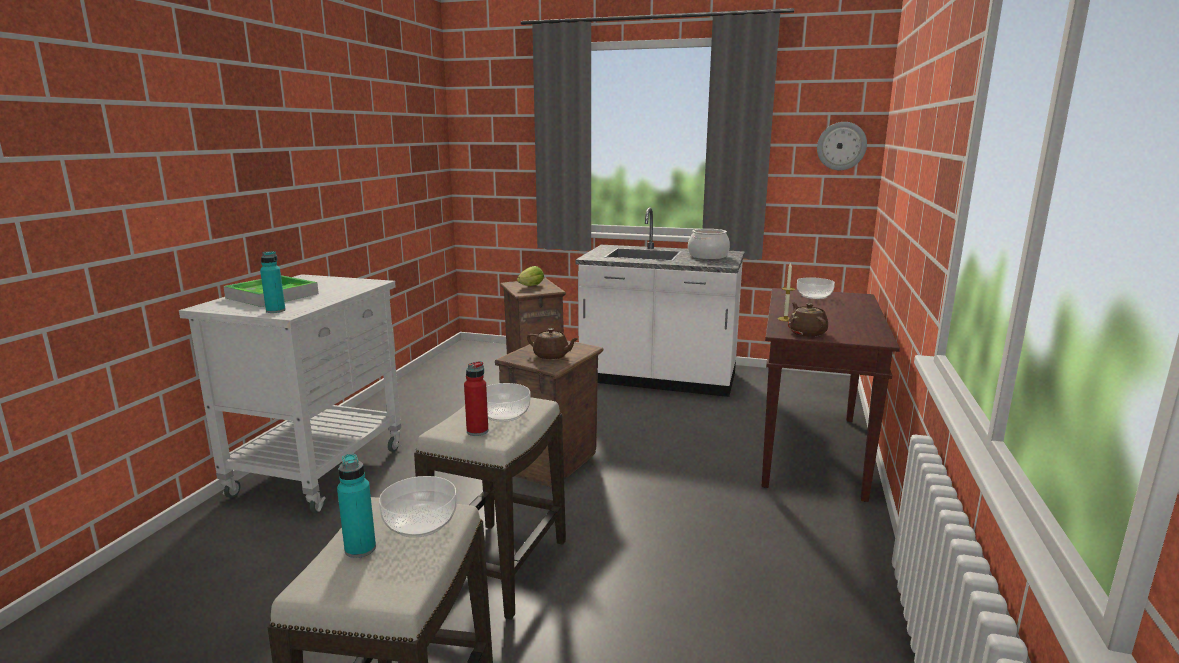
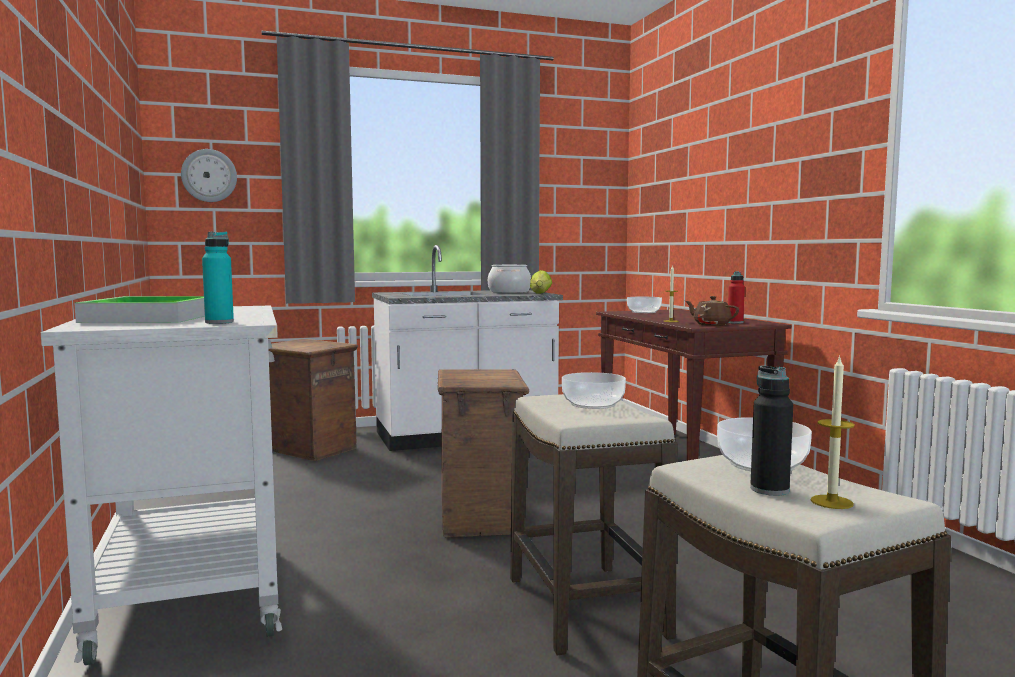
camera: 35 degrees left, 10 degrees down
turquoise bottle [337,454,376,558] -> black bottle [750,365,793,496]
red bottle [464,361,488,436] -> red bottle moved to [728,271,745,324]
lettuce [517,266,544,286] -> lettuce moved to [530,270,552,294]
brown teapot [527,328,579,360] -> none
wall clock [817,122,867,170] -> wall clock moved to [181,149,237,202]
none -> candle [811,355,855,509]

